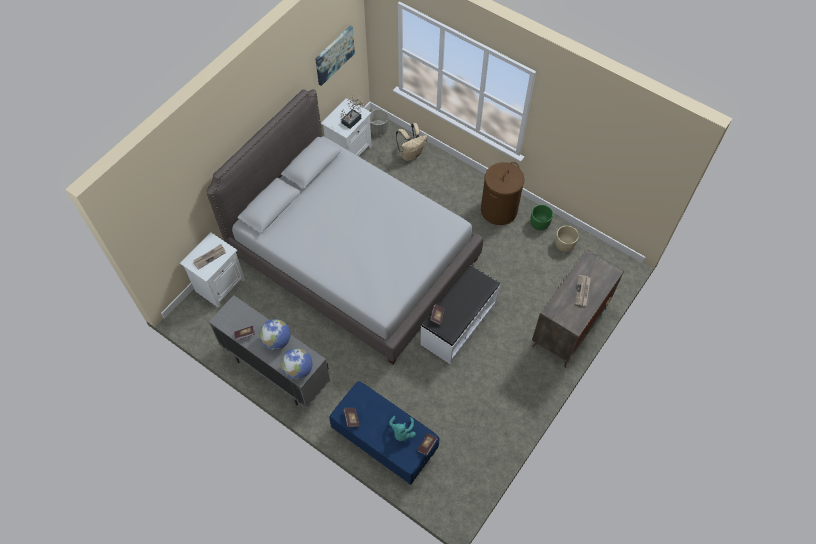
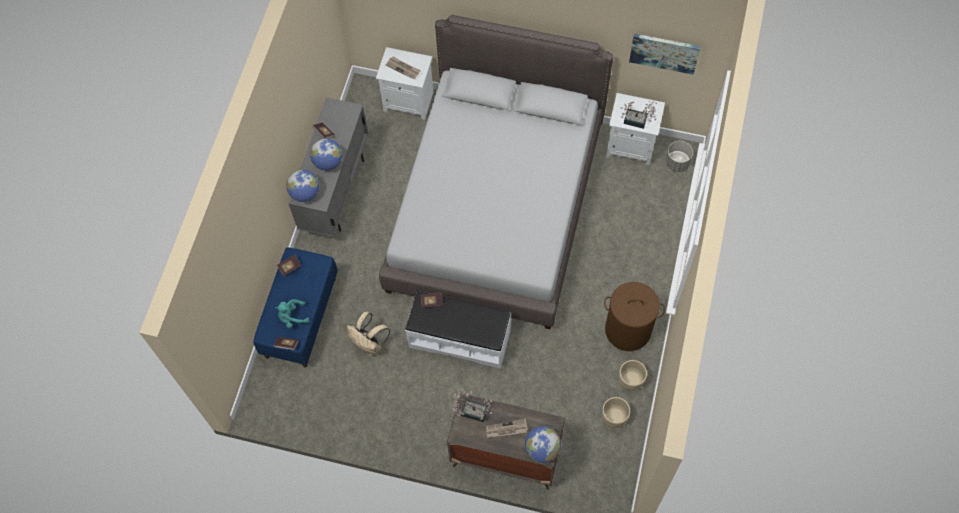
camera: 70 degrees right, 5 degrees up
beige backpack [396,123,428,161] -> beige backpack moved to [347,311,391,356]
green planter [530,204,553,230] -> beige planter [619,360,647,391]
none -> potted plant [452,387,493,422]
none -> globe [525,426,561,463]

